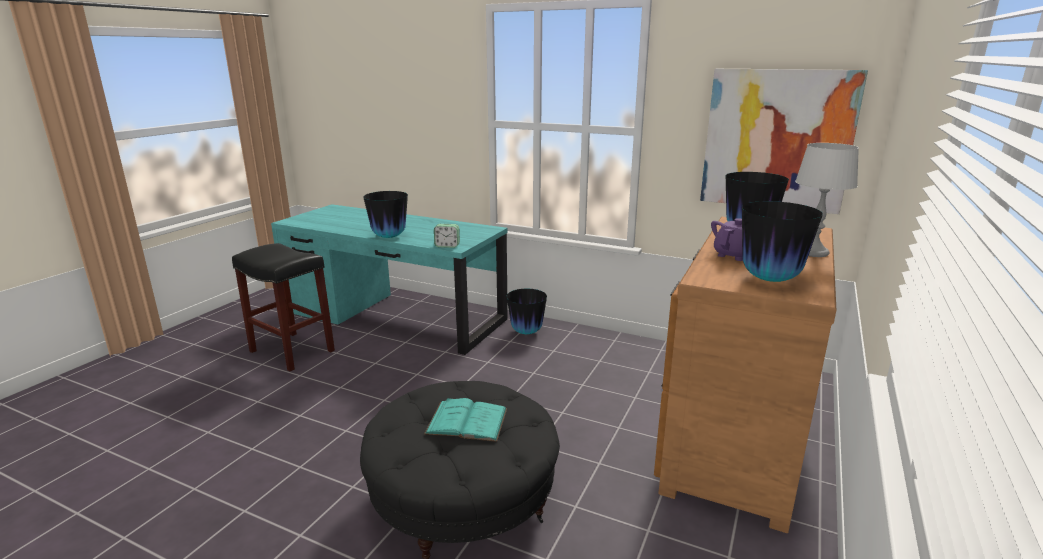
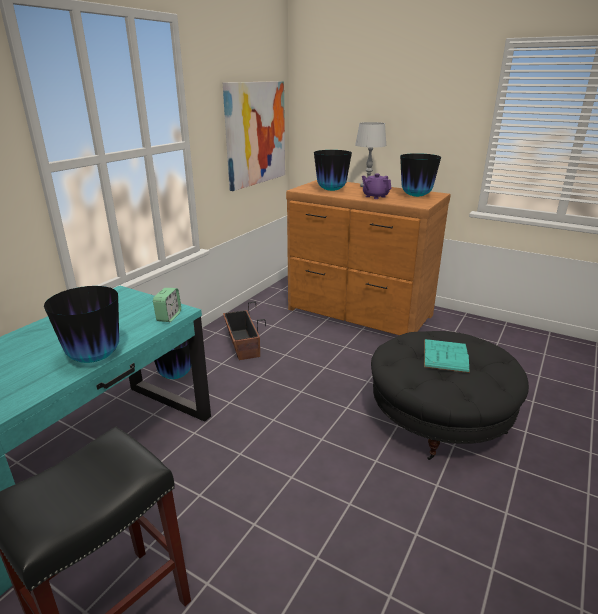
camera: 85 degrees left, 5 degrees up
none -> planter [223,302,266,360]

